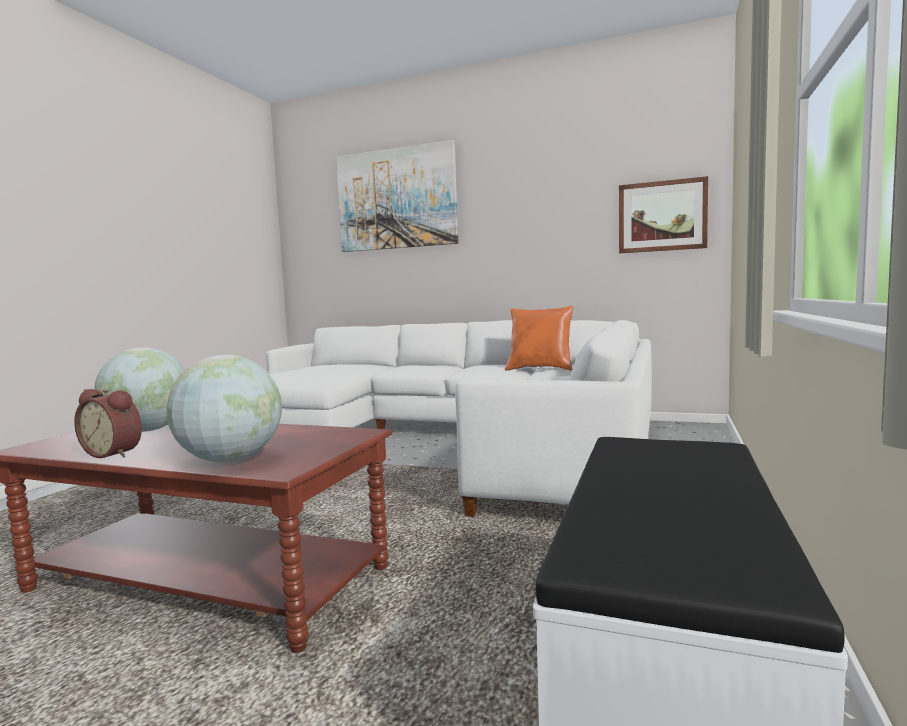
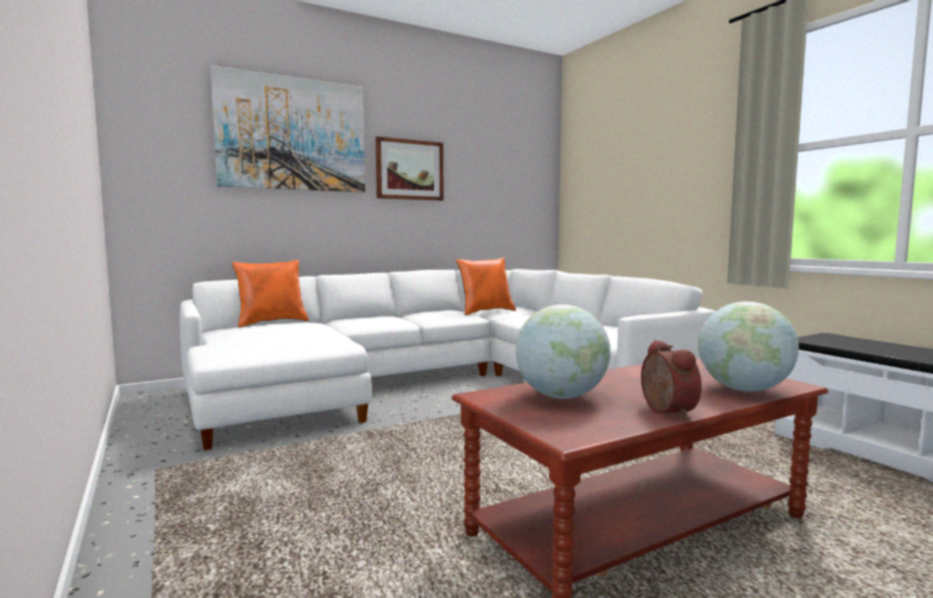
camera: 50 degrees left, 0 degrees up
alarm clock [74,389,142,458] -> alarm clock turned 75 degrees counterclockwise [641,340,702,419]
picture [619,176,708,253] -> picture moved to [376,137,443,201]
none -> orange pillow [232,260,309,328]

